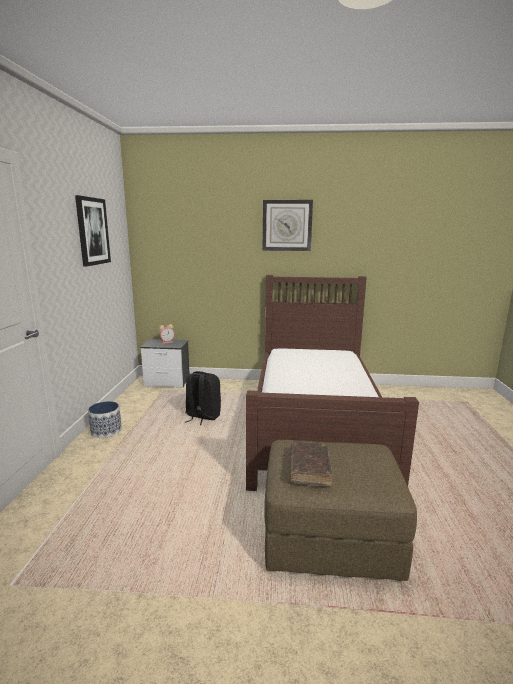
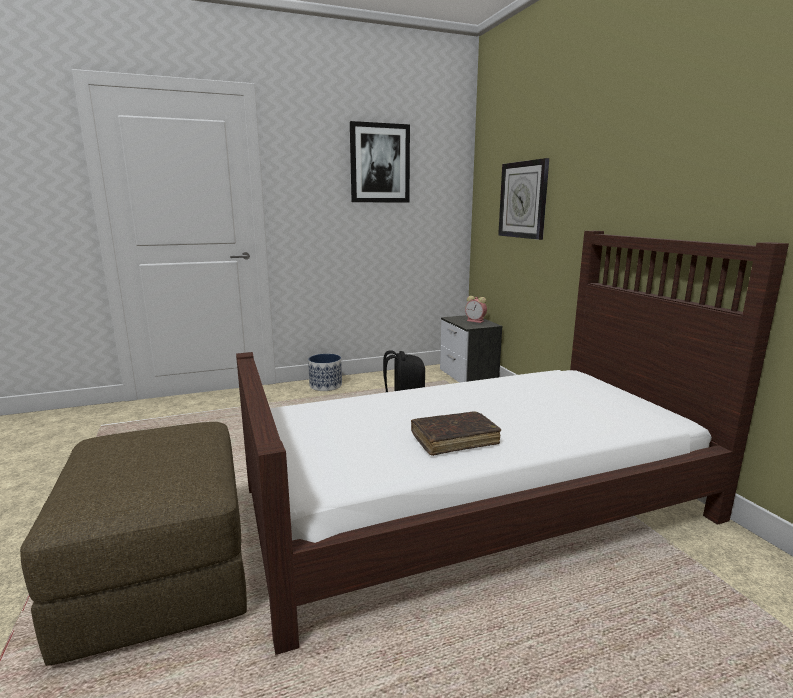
camera: 65 degrees right, 0 degrees up
wall clock [263,200,313,251] -> wall clock moved to [498,158,549,240]
brown book [290,442,333,487] -> brown book moved to [411,411,501,456]

